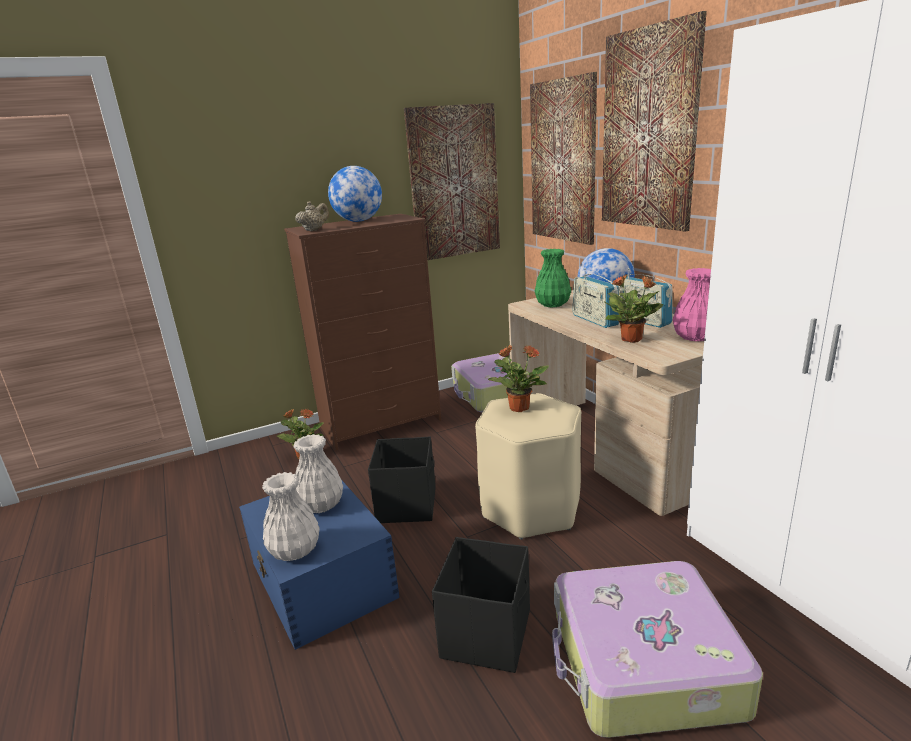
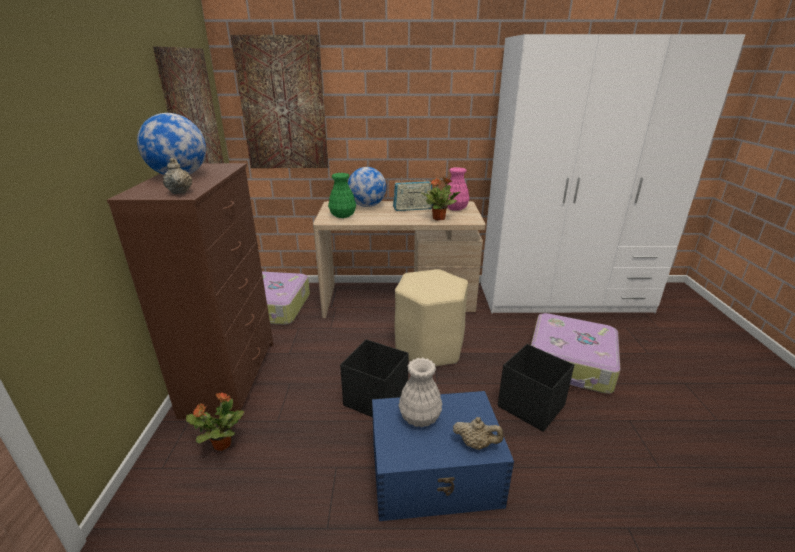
camera: 65 degrees left, 5 degrees up
white vase [262,472,320,561] -> beige teapot [453,417,504,450]
potted plant [488,345,549,412] -> none
radio [573,268,619,328] -> none
picture [602,11,707,232] -> none

